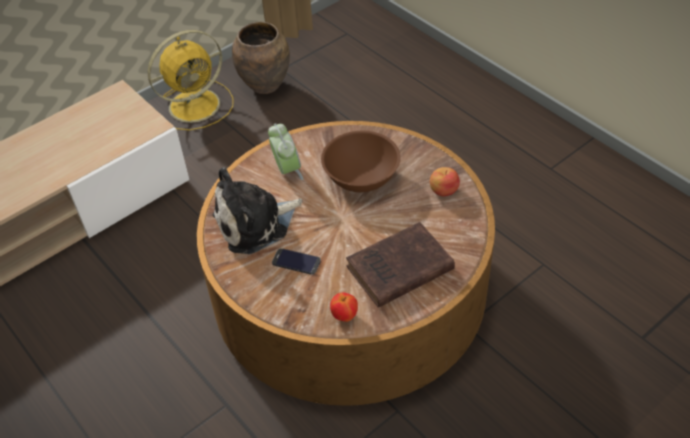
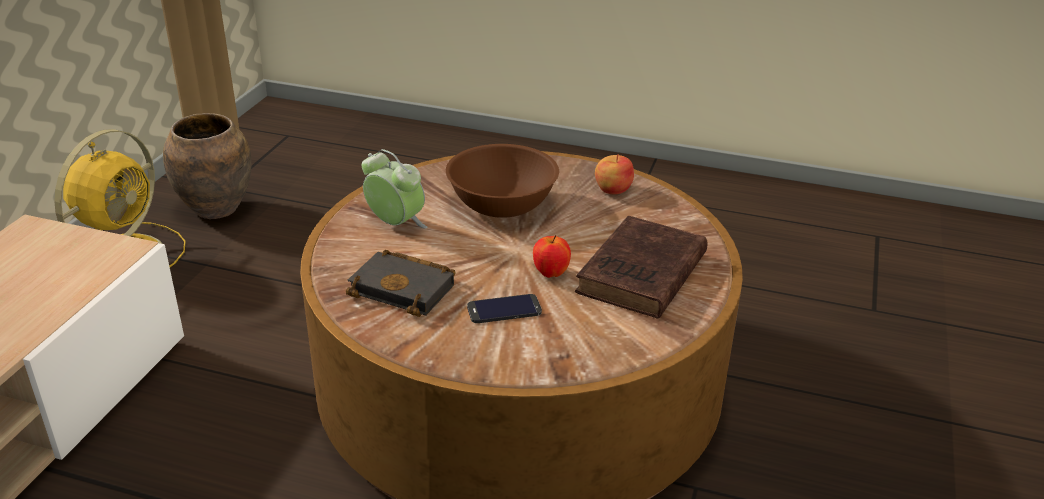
camera: 35 degrees left, 15 degrees down
plush toy [213,167,302,254] -> black book [346,250,455,317]
apple [330,292,358,322] -> apple moved to [533,235,571,278]

